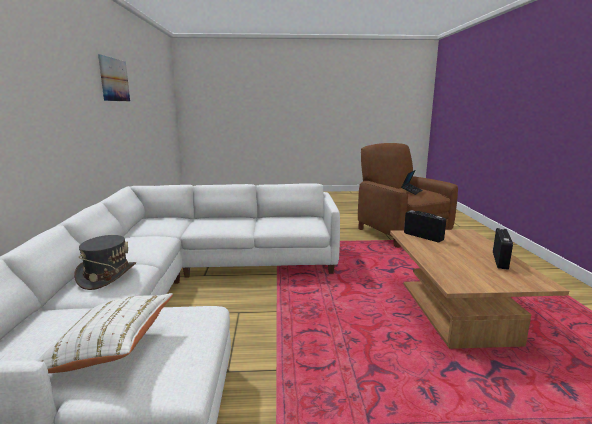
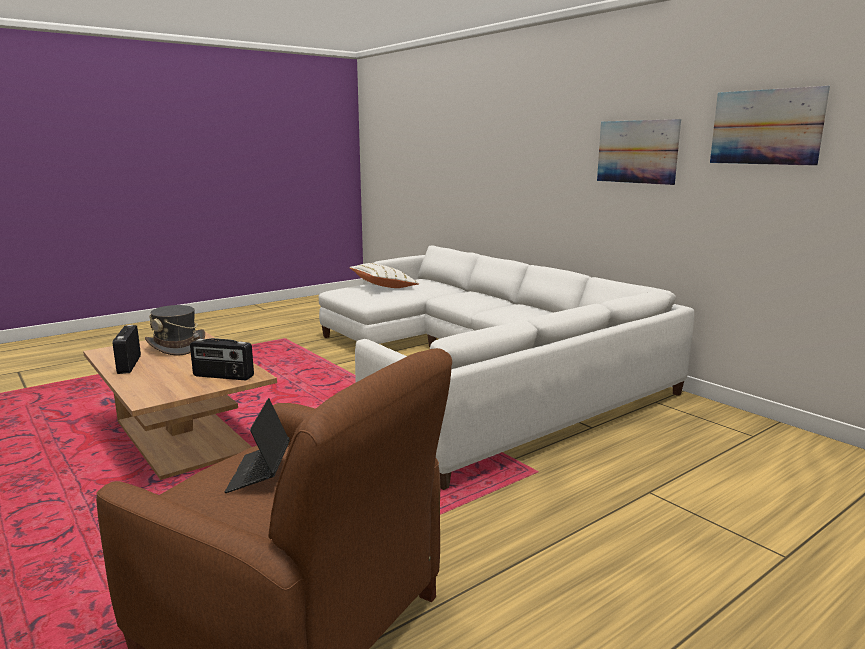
camera: 145 degrees right, 0 degrees up
grey hat [74,235,136,290] -> grey hat moved to [145,305,205,356]
none -> picture [597,119,681,185]

